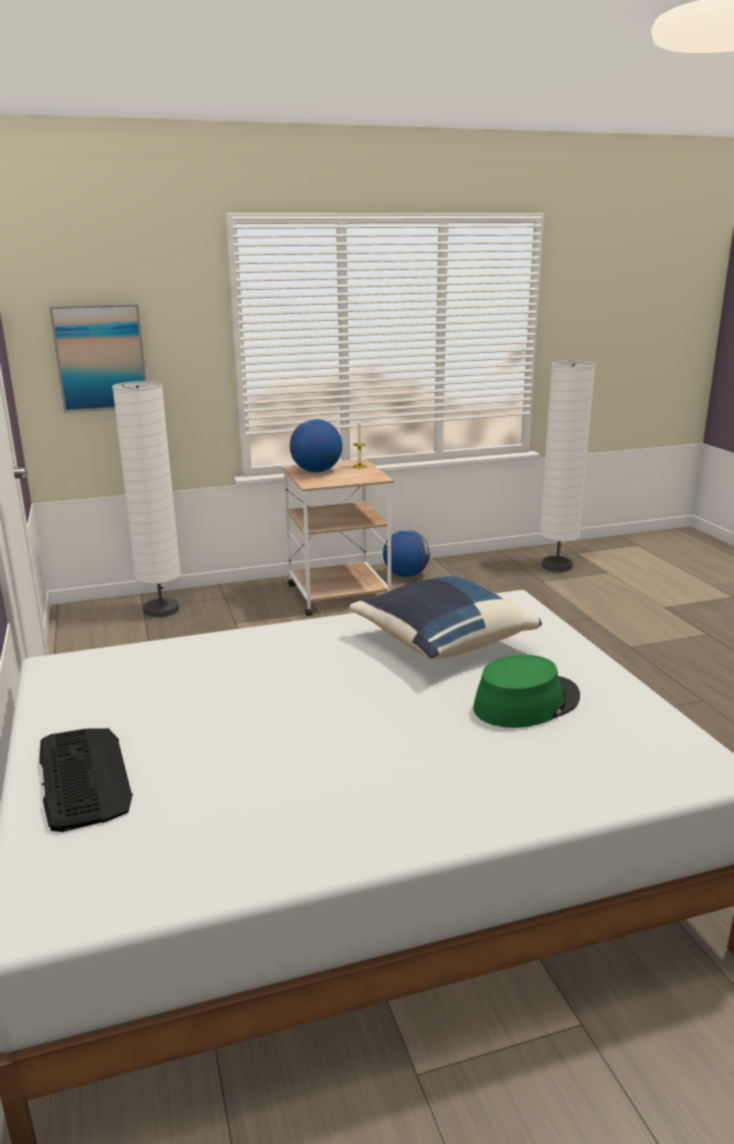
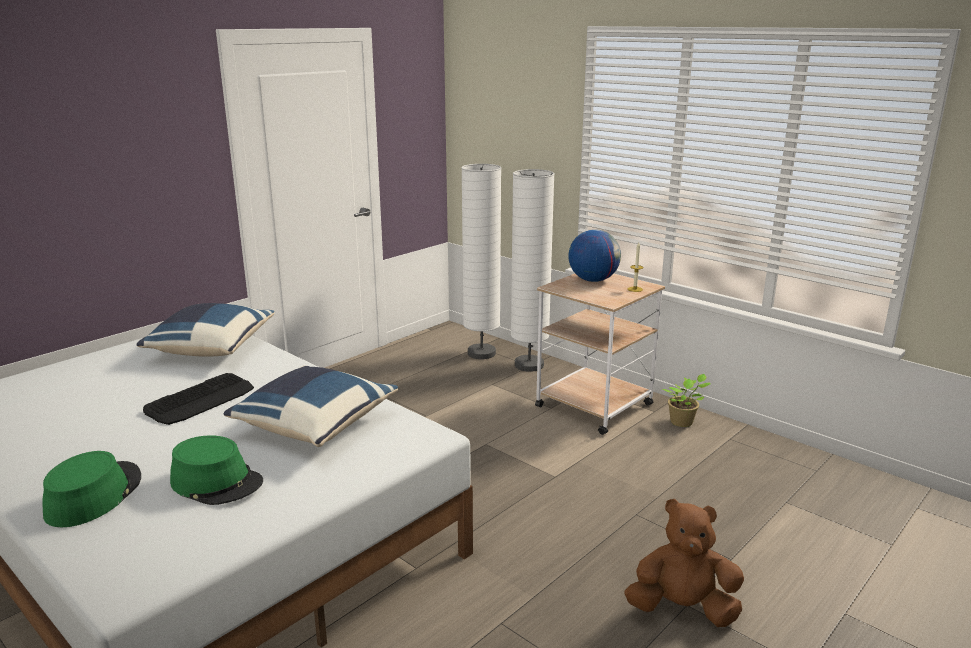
camera: 60 degrees right, 0 degrees up
keyboard [39,728,133,832] -> keyboard moved to [143,373,254,425]
picture [49,304,146,413] -> none
globe [383,530,430,577] -> potted plant [662,374,711,427]
white floor lamp [539,361,595,572] -> white floor lamp moved to [511,169,555,372]
none -> green hat [43,451,141,527]
none -> blue pillow [137,303,275,357]
none -> brown plush toy [625,499,744,627]

